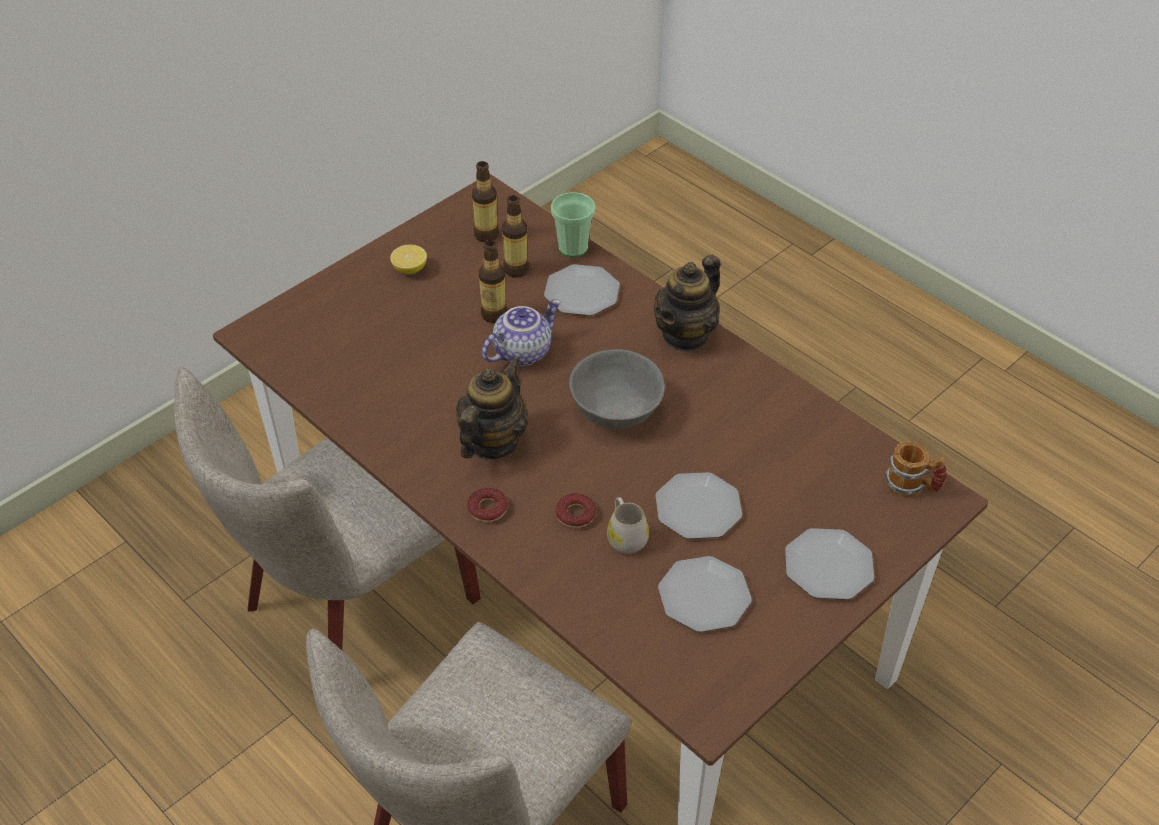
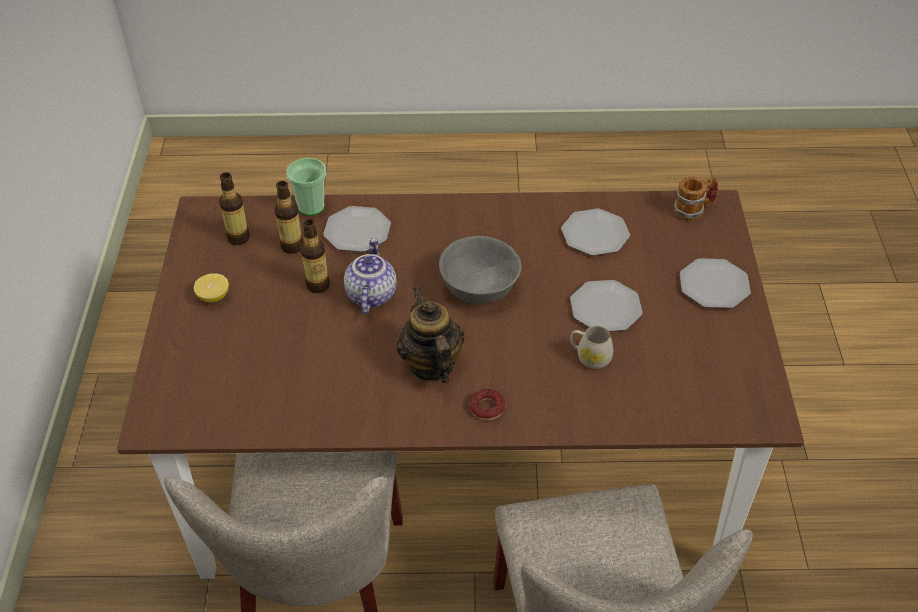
camera: 45 degrees left, 0 degrees up
donut [556,493,596,528] -> none
teapot [654,254,721,352] -> none
plate [658,556,752,632] -> plate moved to [561,208,630,256]

